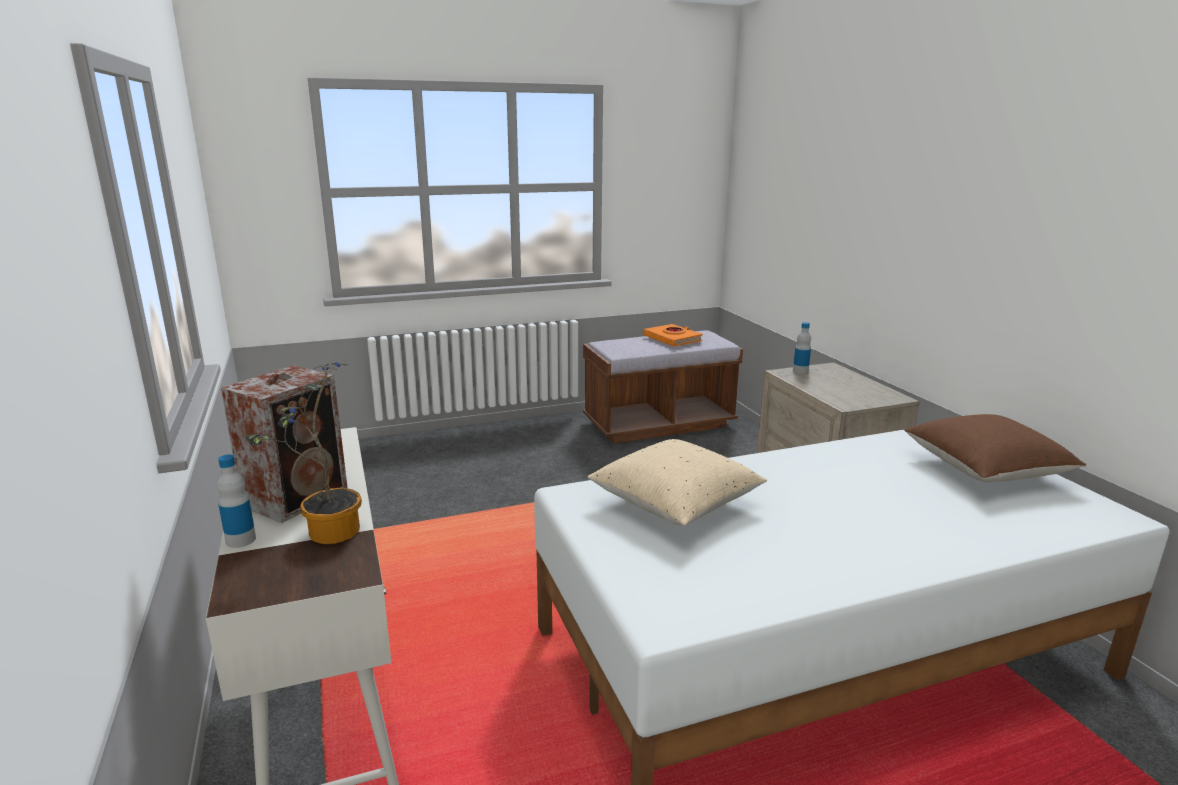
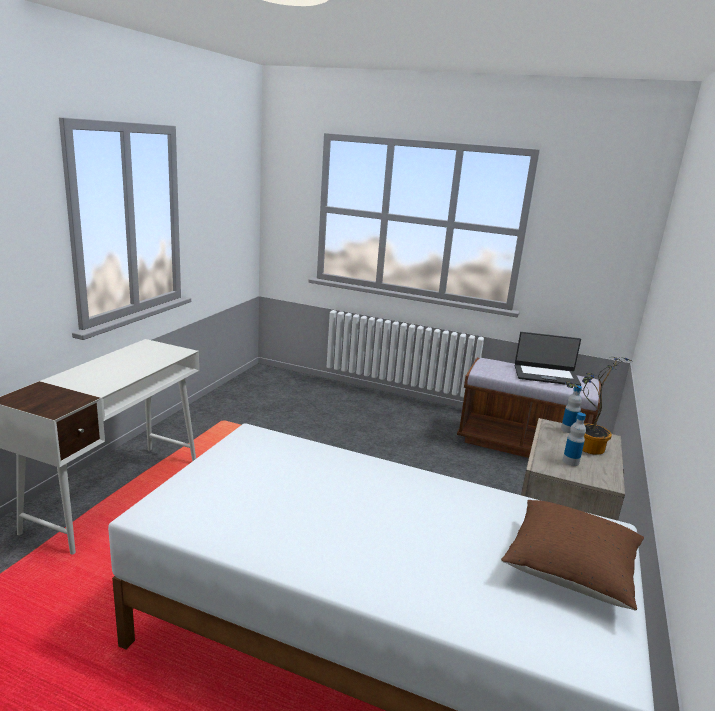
camera: 40 degrees right, 0 degrees up
bottle [217,454,256,548] -> bottle moved to [563,412,586,466]
speaker [221,365,348,523] -> none
potted plant [245,362,362,544] -> potted plant moved to [565,357,632,455]
beige pillow [588,439,767,526] -> none
orange book [644,324,703,346] -> laptop [515,332,581,386]

